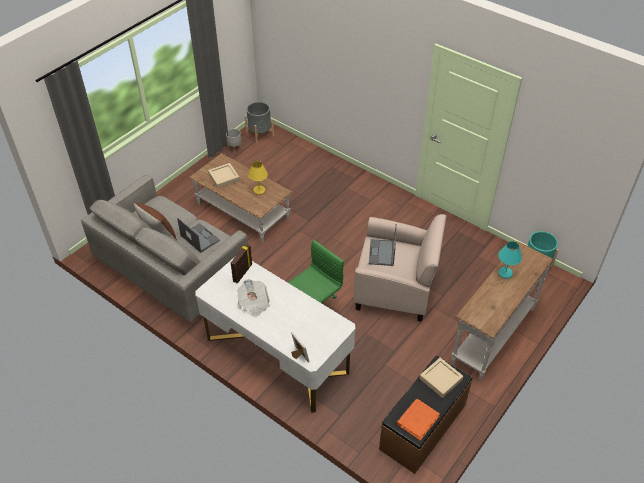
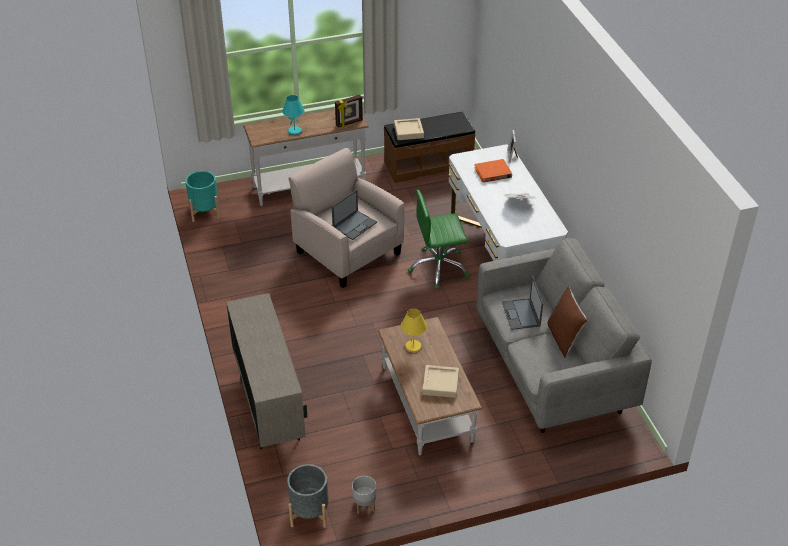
camera: 145 degrees left, 5 degrees down
picture frame [231,244,252,284] -> picture frame moved to [335,95,363,127]
orange book [397,399,440,441] -> orange book moved to [474,159,512,182]
none -> beige cabinet [226,293,307,449]

